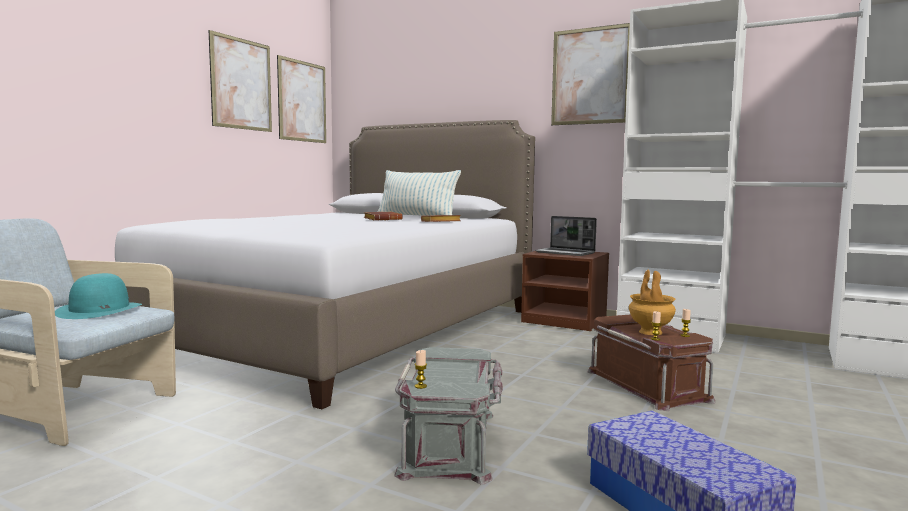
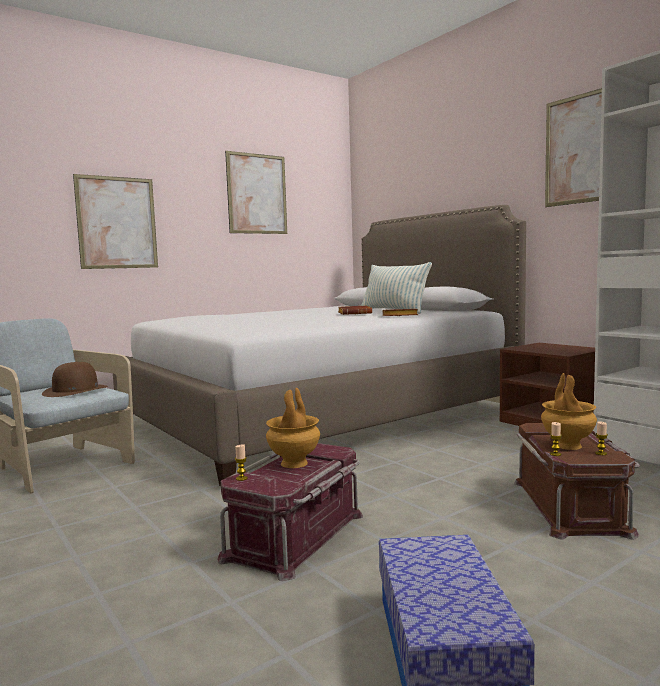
camera: 25 degrees right, 0 degrees up
turquoise hat [55,273,142,319] -> brown hat [42,362,108,397]
picture [277,55,326,143] -> picture moved to [73,174,158,269]
grey storage box [394,347,503,485] -> red storage box [217,443,363,581]
laptop [535,216,597,256] -> none
none -> brown vase [266,388,320,468]

